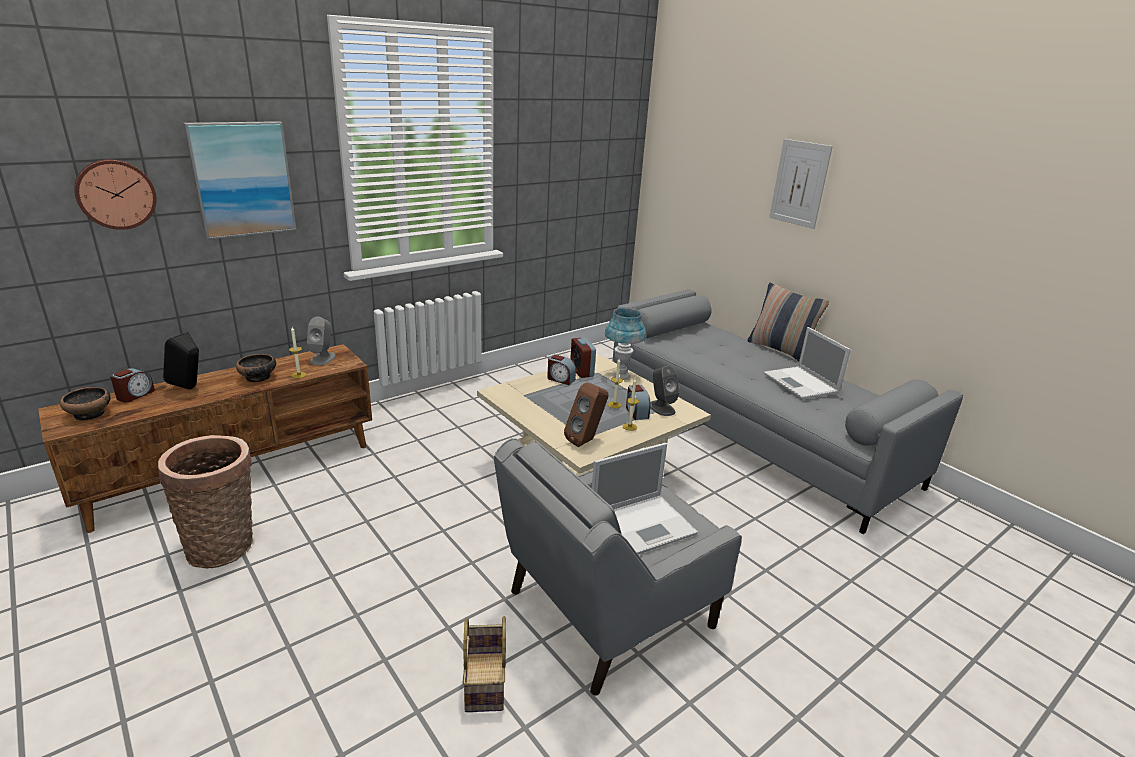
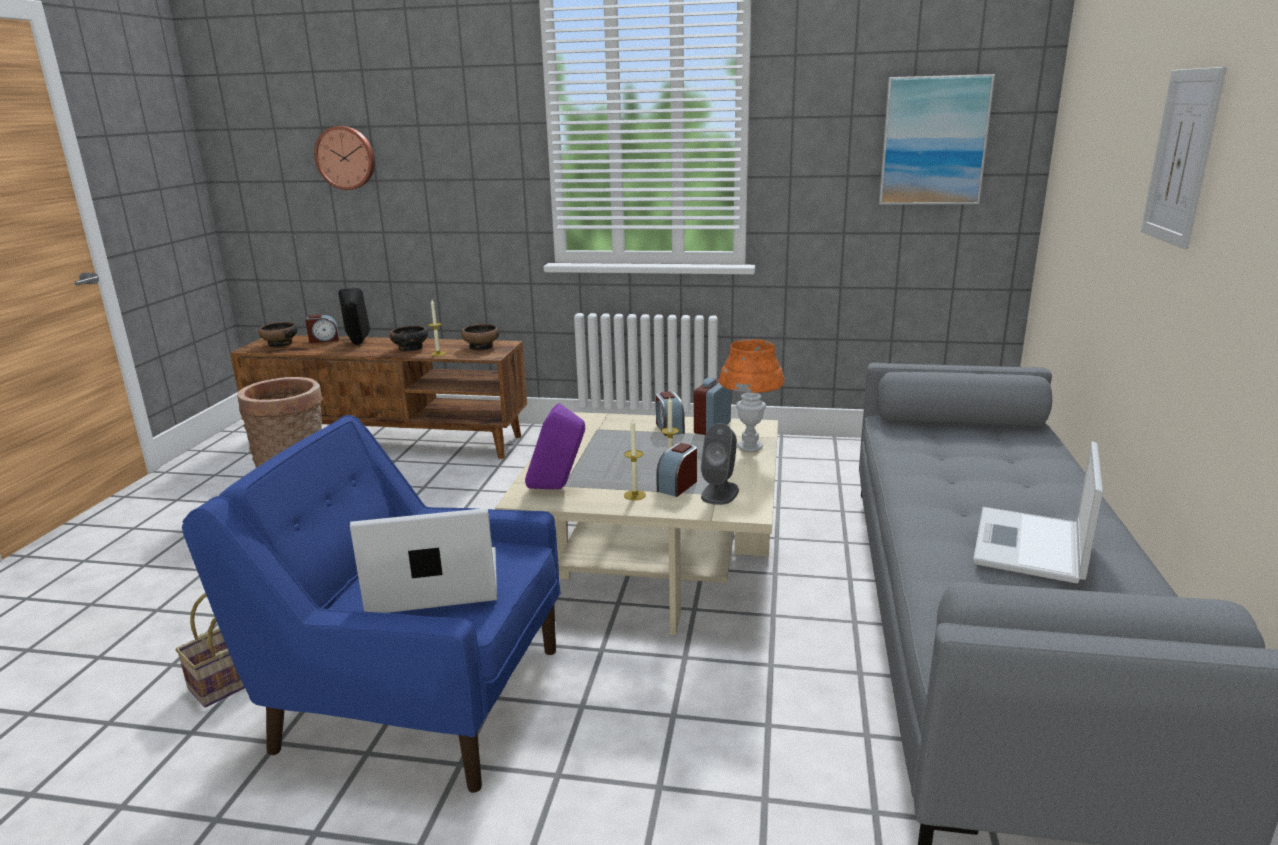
camera: 50 degrees right, 5 degrees down
picture [183,121,296,240] -> picture moved to [879,74,995,205]
grey speaker [307,317,336,365] -> bowl [461,324,499,350]
grey armchair [494,438,742,696] -> blue armchair [182,415,560,793]
brown speaker [564,382,609,447] -> purple speaker [525,403,585,489]
laptop [592,443,698,554] -> laptop turned 150 degrees clockwise [350,508,497,613]
blue table lamp [605,307,646,380] -> orange table lamp [719,339,785,452]
pillow [747,283,829,361] -> none

